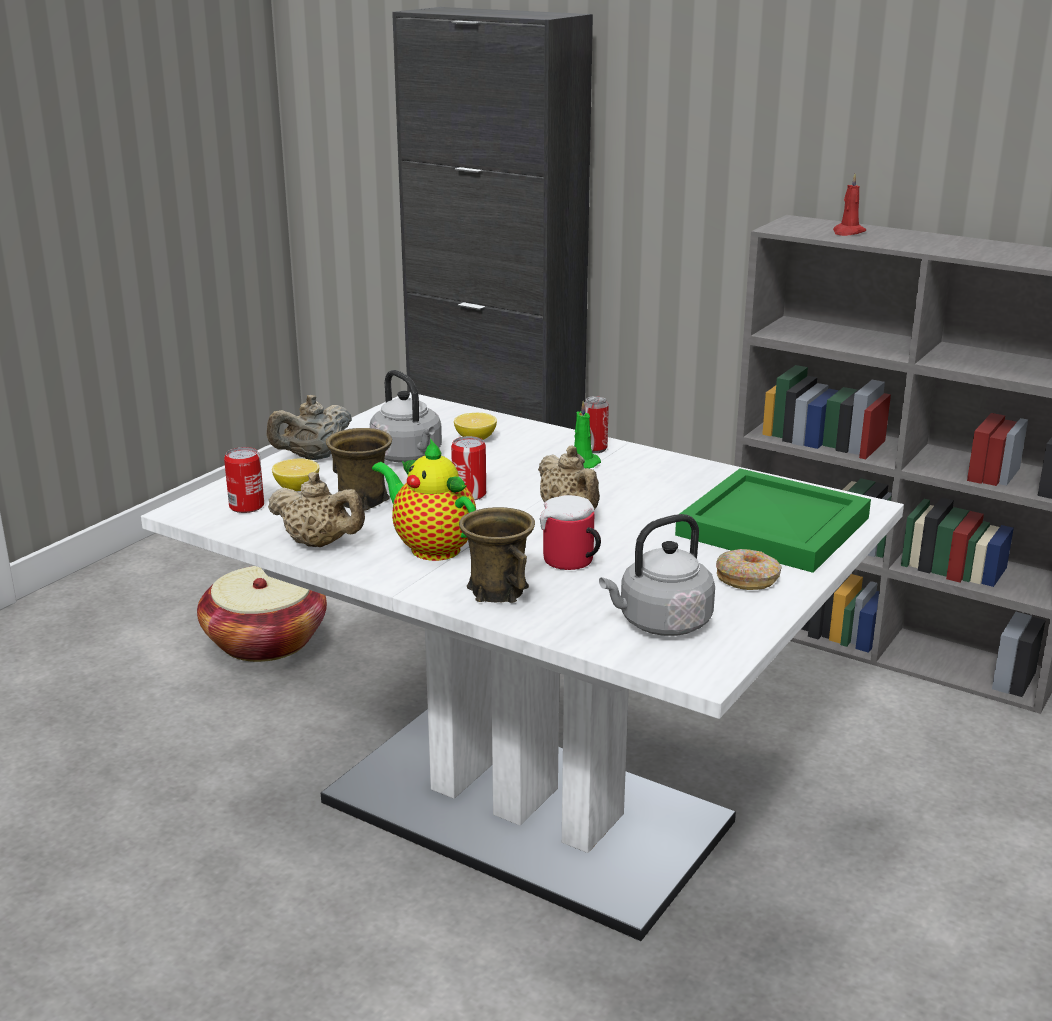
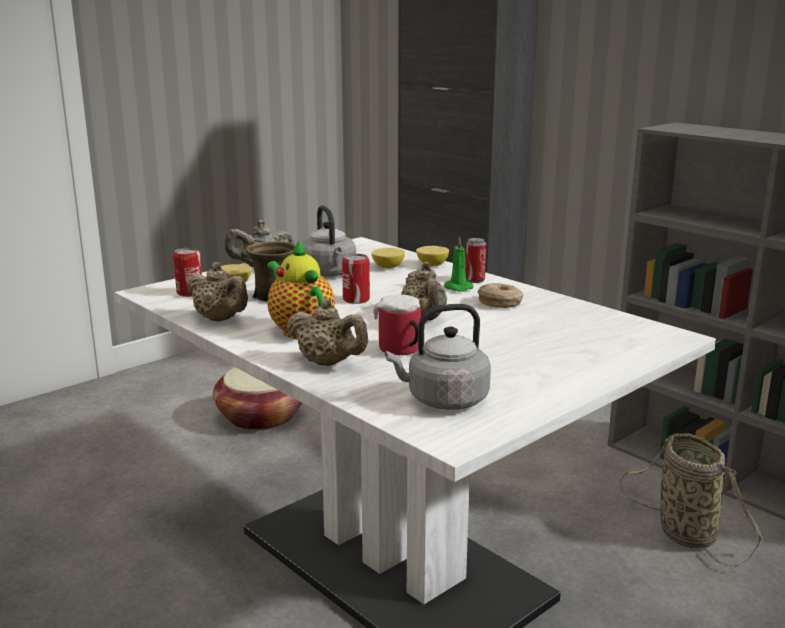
camera: 15 degrees right, 5 degrees down
brown mug [459,507,535,603] -> beige teapot [286,298,368,366]
green tray [675,468,871,573] -> none
donut [716,549,782,590] -> donut moved to [477,283,523,308]
red candle [833,174,866,236] -> none
none -> lemon [416,246,449,266]
none -> basket [620,433,764,567]

